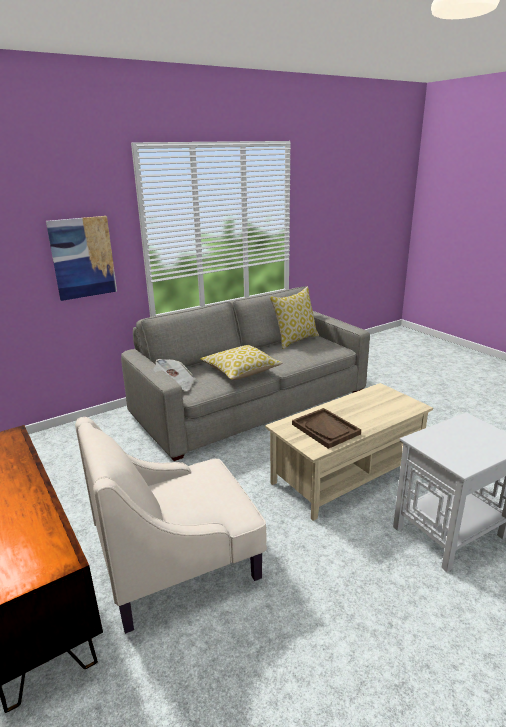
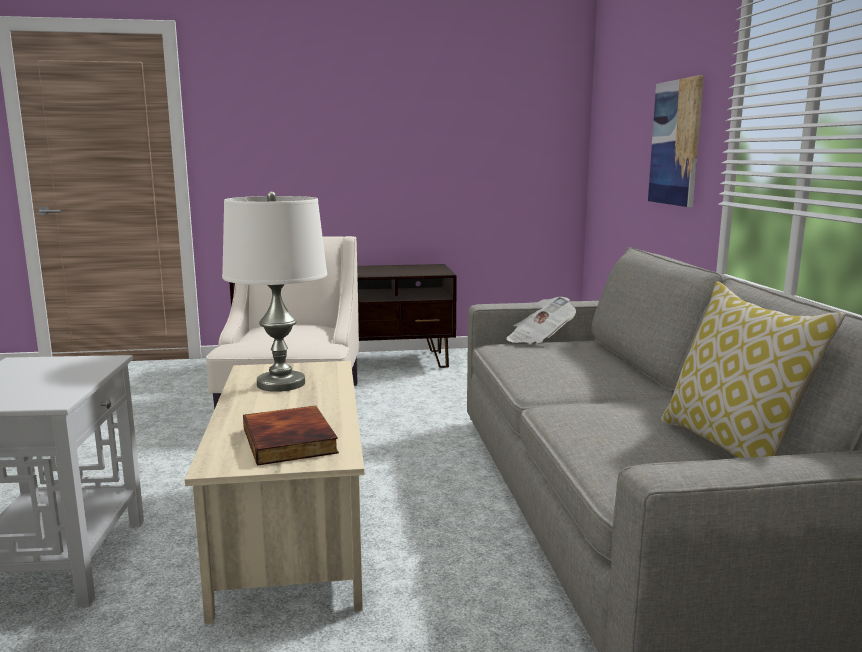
camera: 115 degrees right, 10 degrees down
pillow [200,345,283,380] -> none
brown tray [292,408,361,449] -> white table lamp [222,191,327,392]
none -> book [243,406,339,466]

